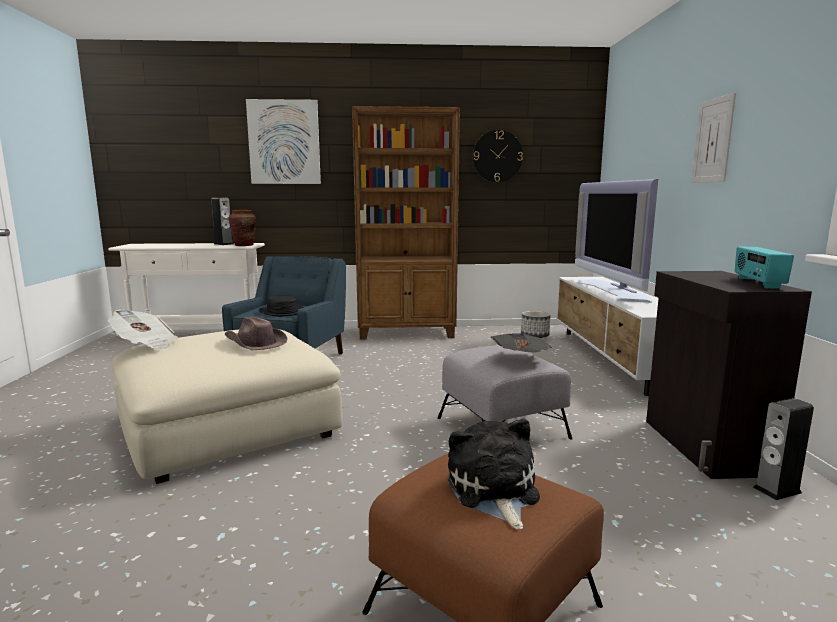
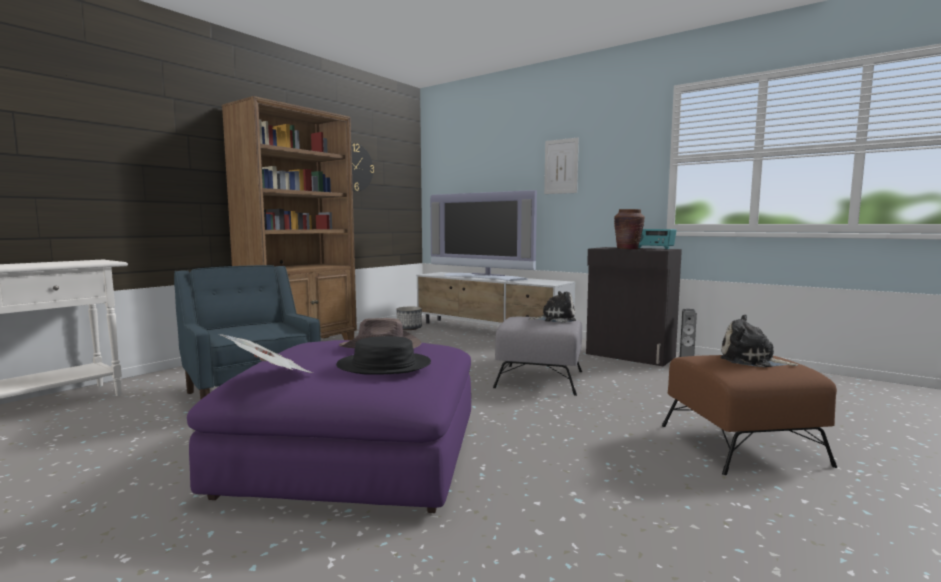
camera: 50 degrees left, 5 degrees down
beige ottoman [112,329,343,484] -> purple ottoman [187,340,471,513]
speaker [211,198,233,245] -> none
brown vase [228,210,256,246] -> brown vase moved to [614,209,645,249]
picture [246,99,321,184] -> none
black hat [259,295,304,317] -> black hat moved to [336,336,431,375]
newspaper [490,333,551,352] -> plush toy [529,291,576,323]

